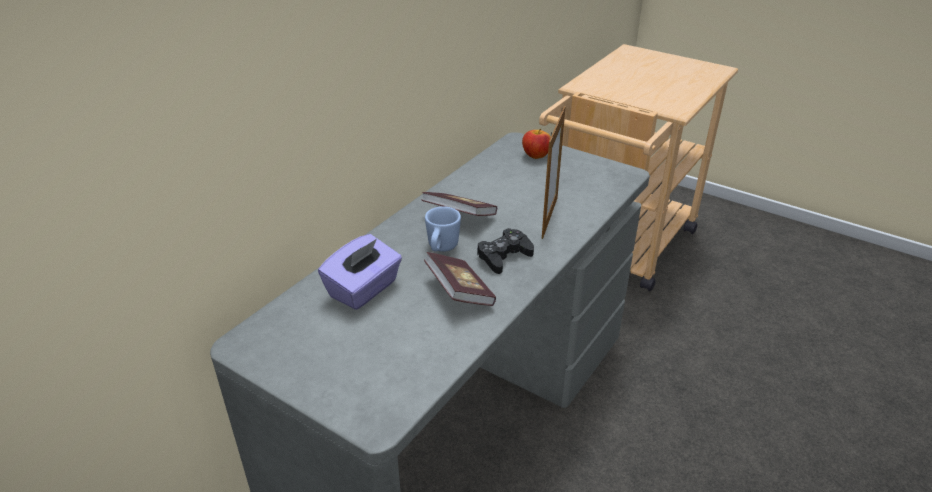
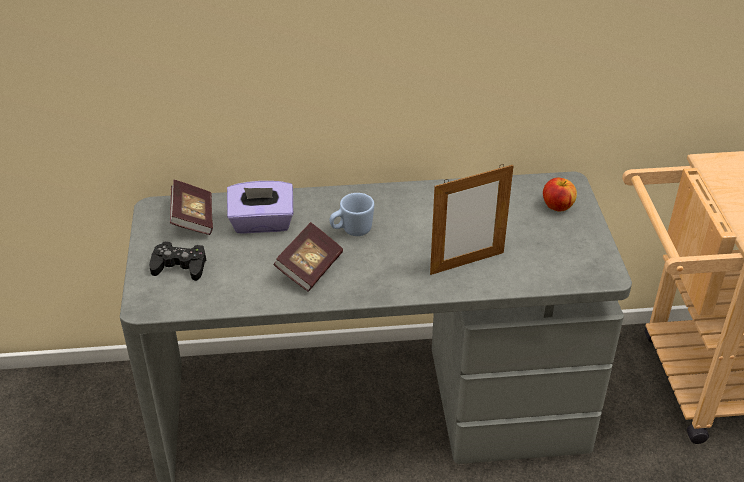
camera: 50 degrees right, 5 degrees up
book [422,192,497,216] -> book moved to [170,180,213,235]
black game controller [477,228,534,274] -> black game controller moved to [149,241,206,281]

